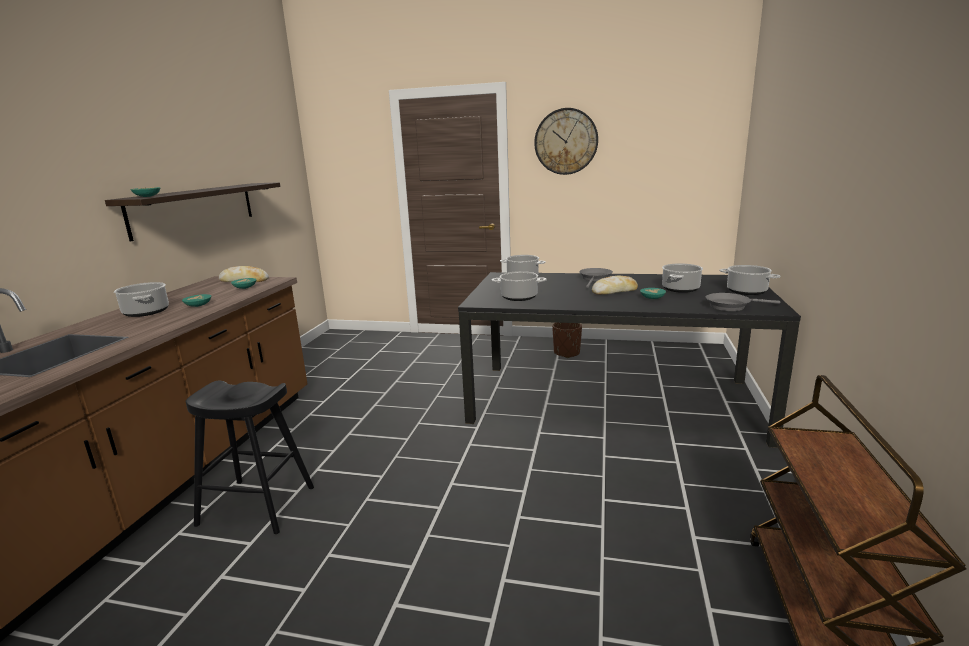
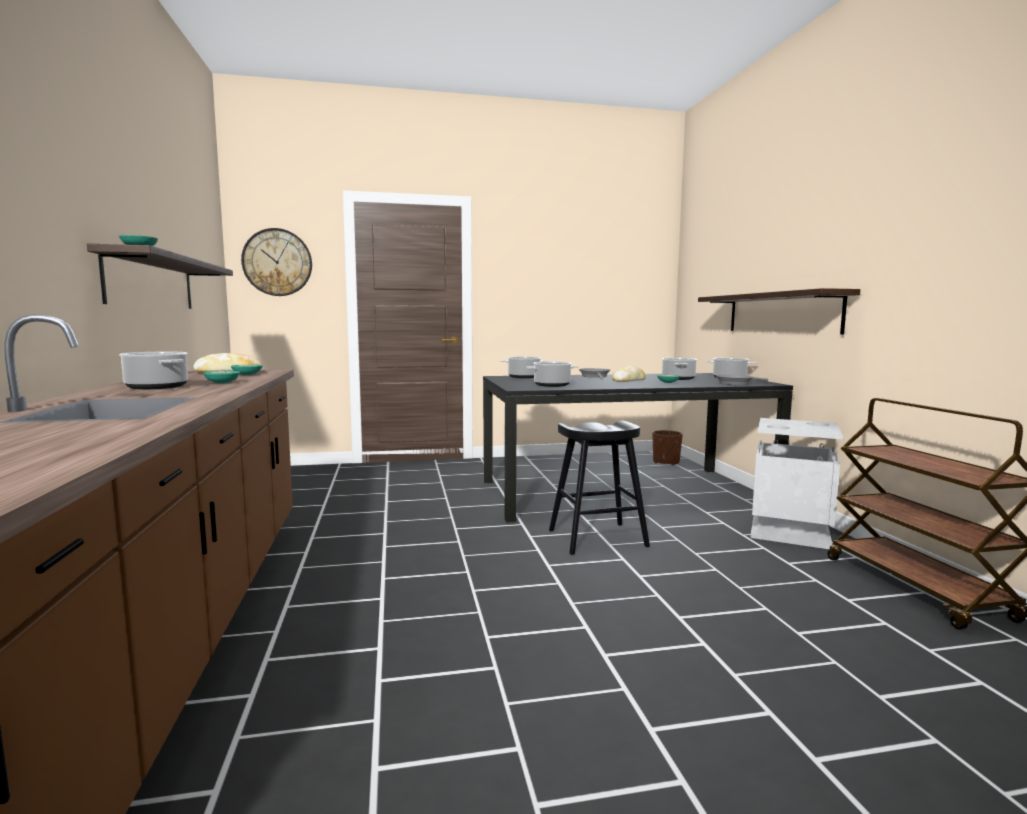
camera: 25 degrees left, 10 degrees down
black stool [186,381,314,534] -> black stool moved to [549,421,650,555]
wall clock [534,108,598,175] -> wall clock moved to [241,228,312,296]
brown planter [552,323,582,358] -> brown planter moved to [653,430,683,465]
none -> shelf [698,288,860,334]
none -> grey trash can [751,418,843,549]

